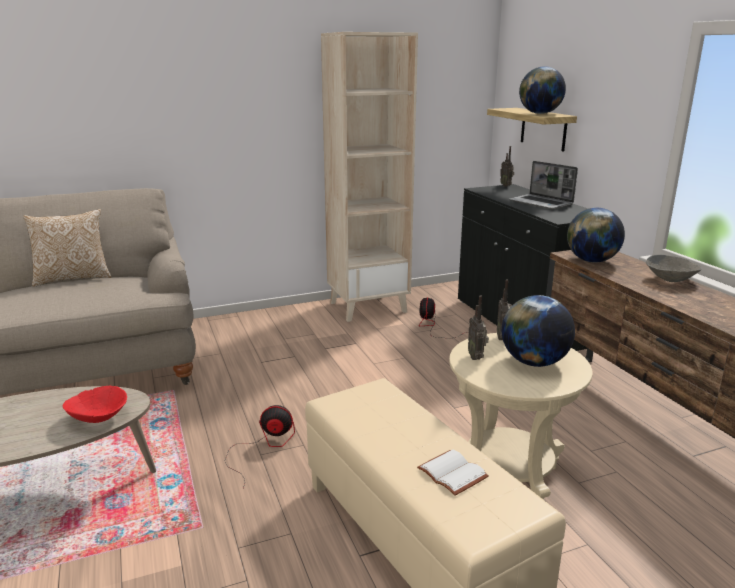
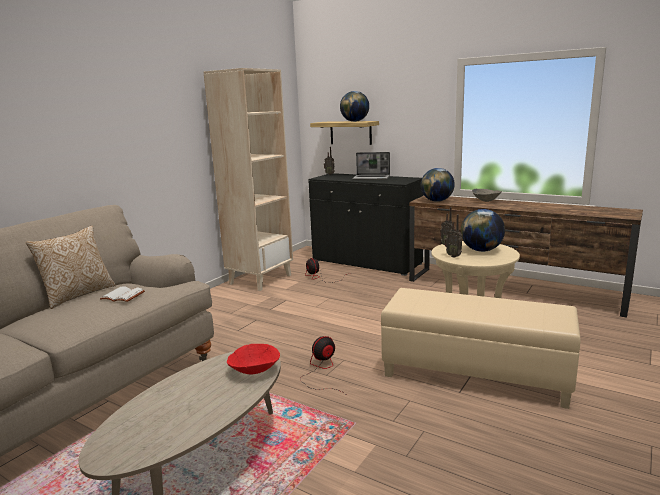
camera: 35 degrees left, 5 degrees down
white book [417,449,489,496] -> white book moved to [100,286,145,302]

